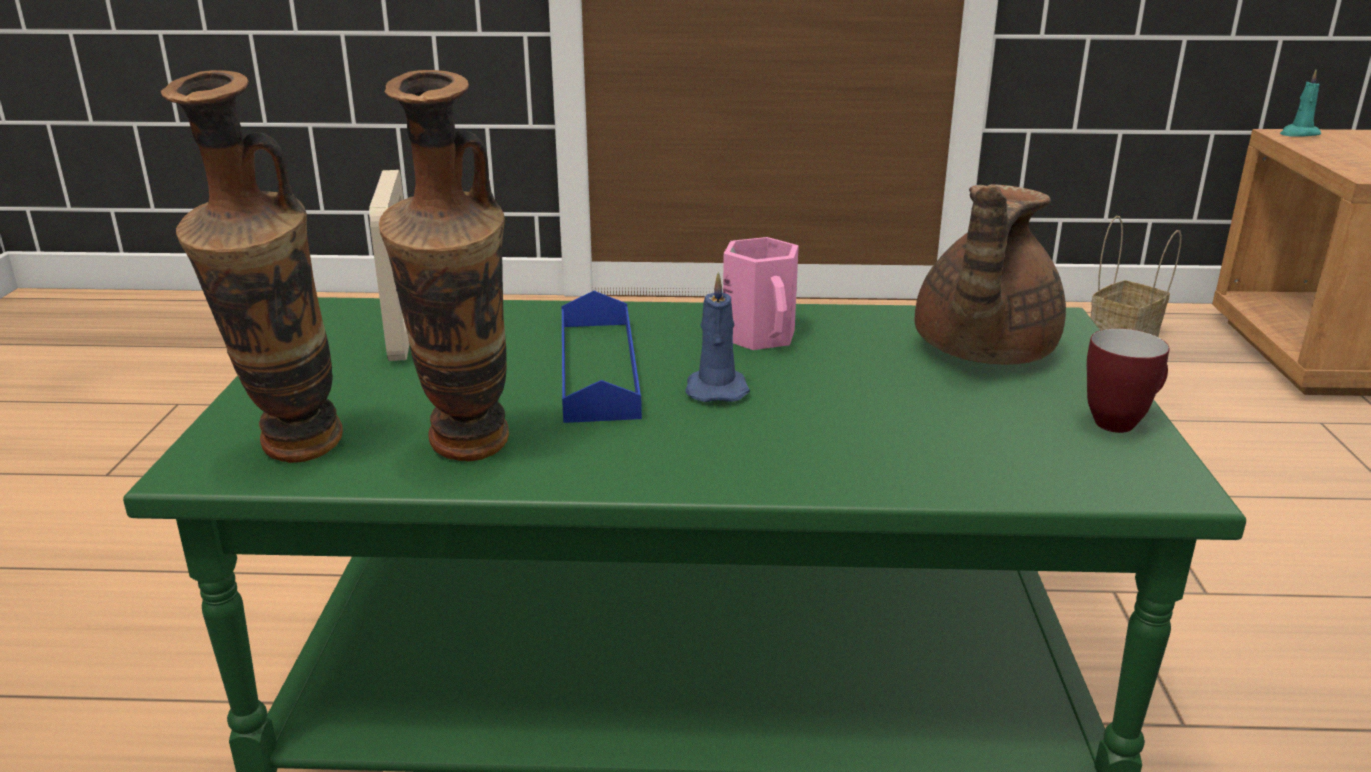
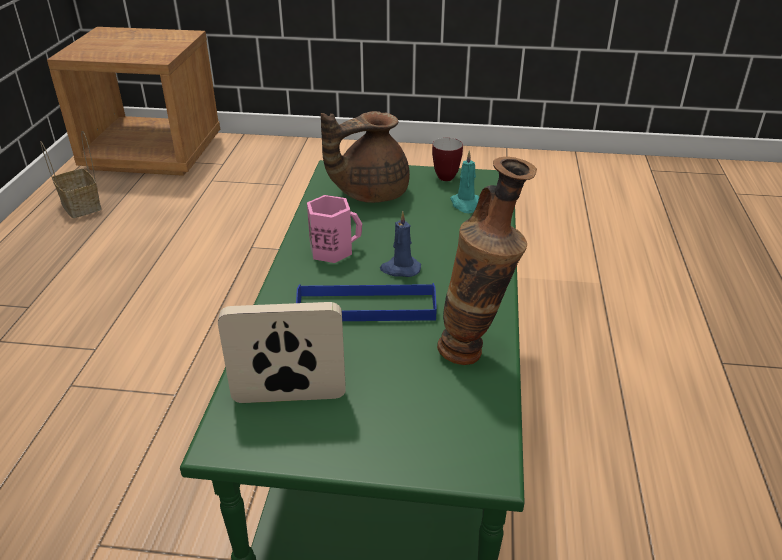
camera: 85 degrees left, 10 degrees up
vase [161,70,343,463] -> none
brown teapot [915,184,1066,365] -> brown teapot turned 120 degrees clockwise [321,111,410,203]
turquoise candle [1280,70,1321,136] -> turquoise candle moved to [450,150,479,213]

